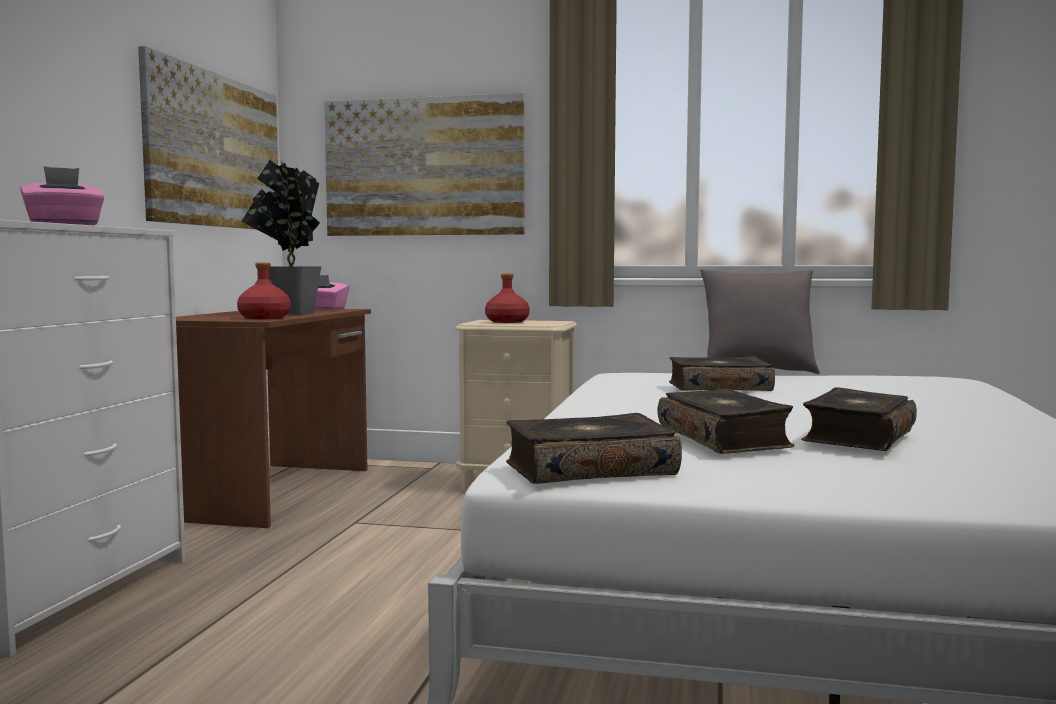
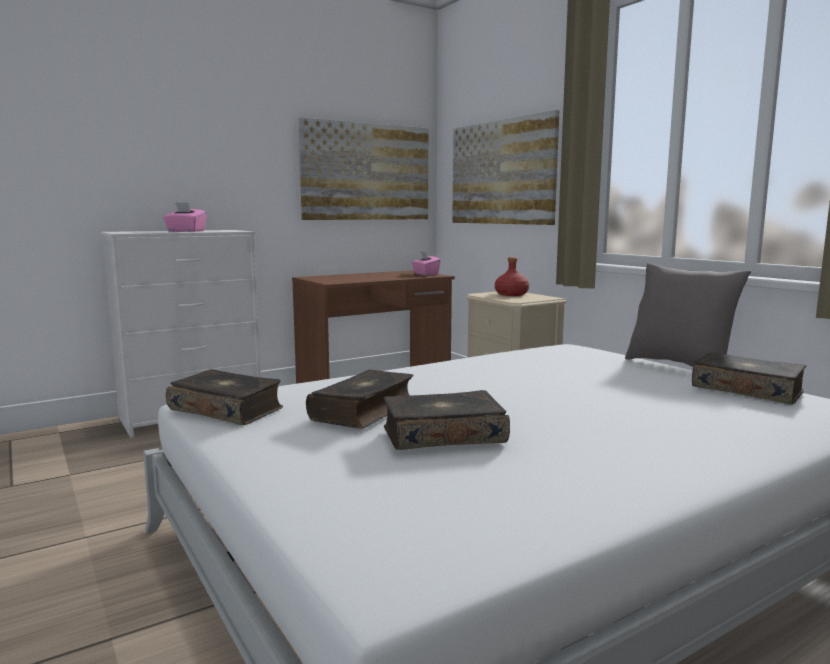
camera: 45 degrees right, 5 degrees up
red bottle [237,263,291,319] -> none
potted plant [241,160,321,315] -> none
book [669,356,775,391] -> book moved to [692,352,806,405]

